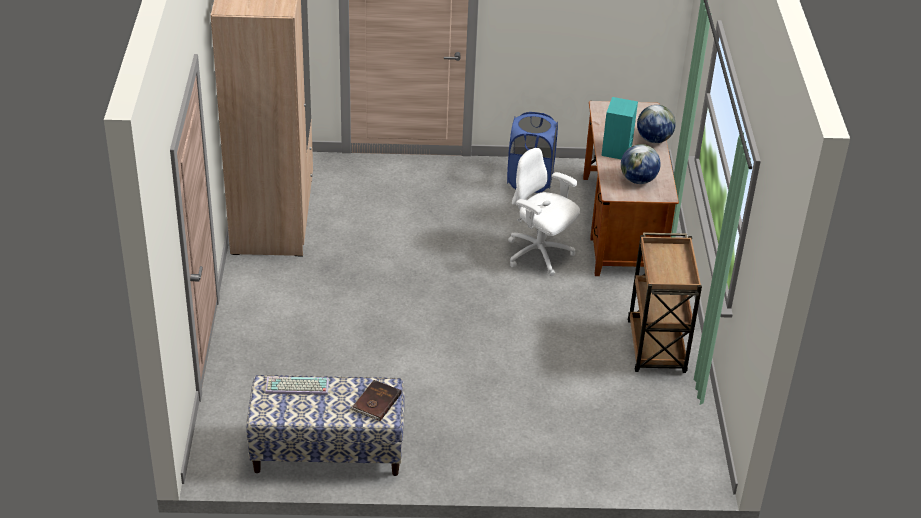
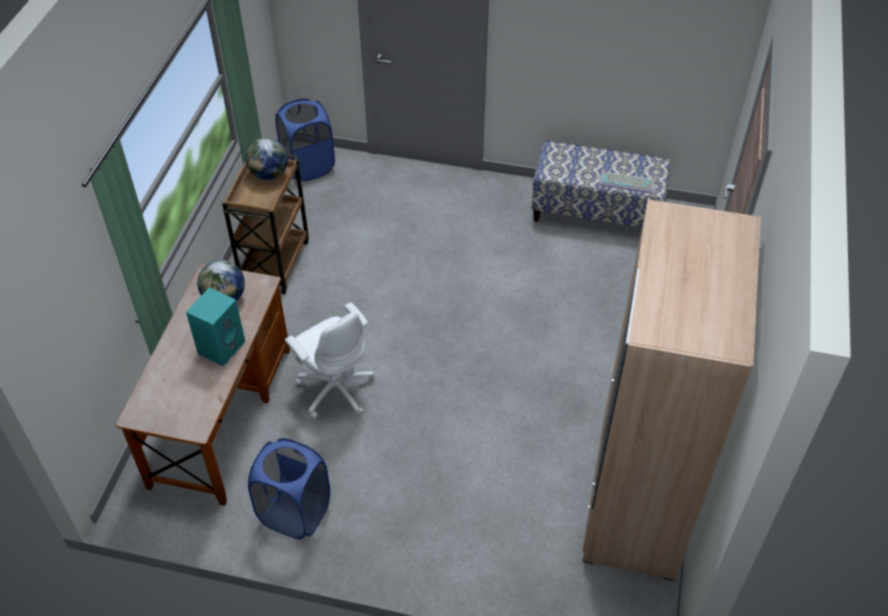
camera: 165 degrees left, 10 degrees up
brown book [350,380,402,421] -> none
globe [637,105,676,143] -> globe moved to [246,138,288,180]
none -> blue laundry basket [275,99,335,181]

